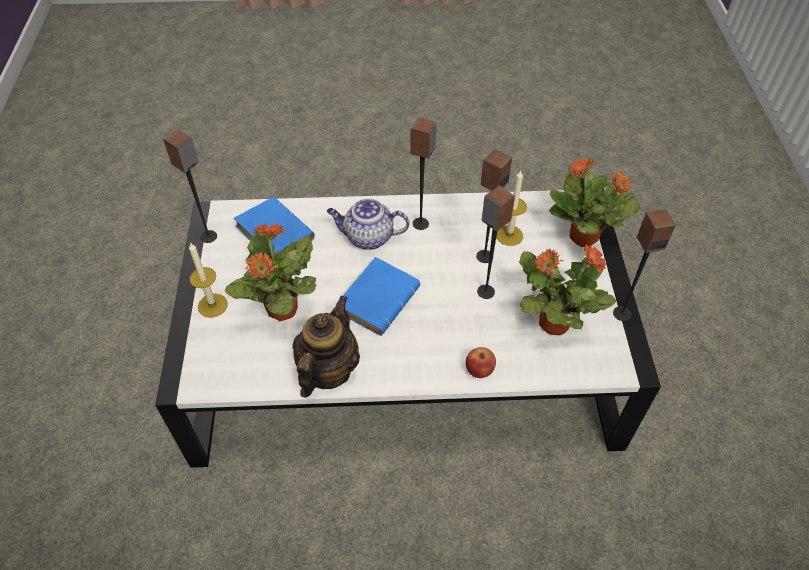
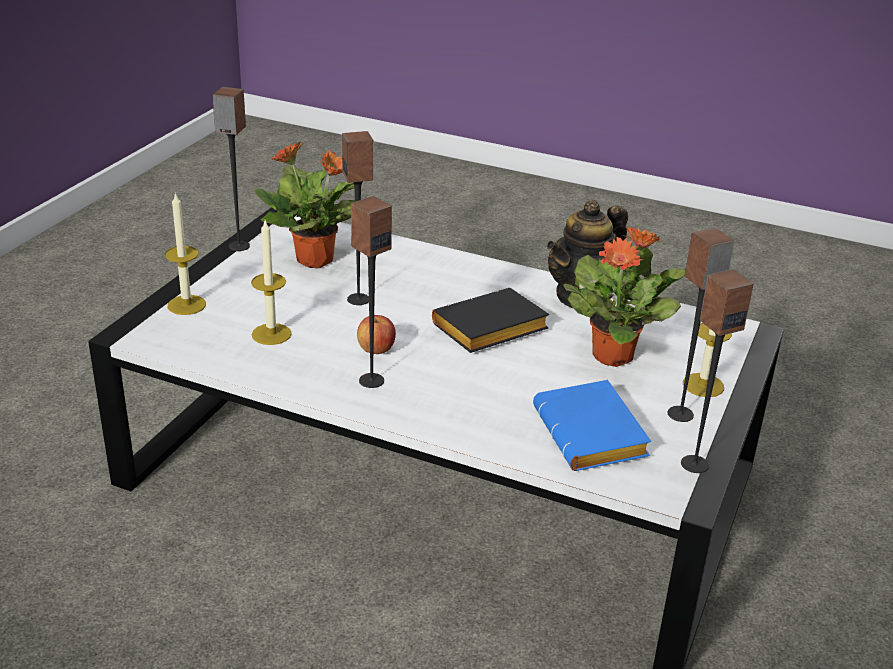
camera: 155 degrees left, 20 degrees down
teapot [327,199,409,250] -> none
blue book [336,257,420,336] -> black book [432,288,549,353]
apple [466,347,496,378] -> apple moved to [357,315,396,354]
speaker [476,149,512,263] -> speaker moved to [668,228,734,422]
potted plant [548,158,640,247] -> candle [165,192,206,315]

